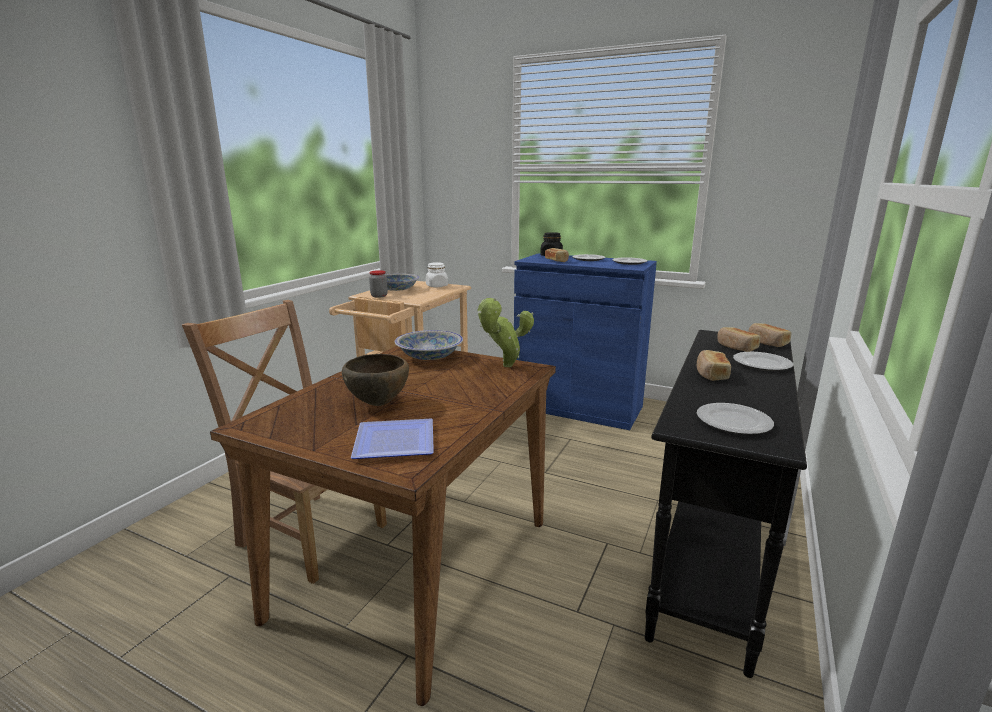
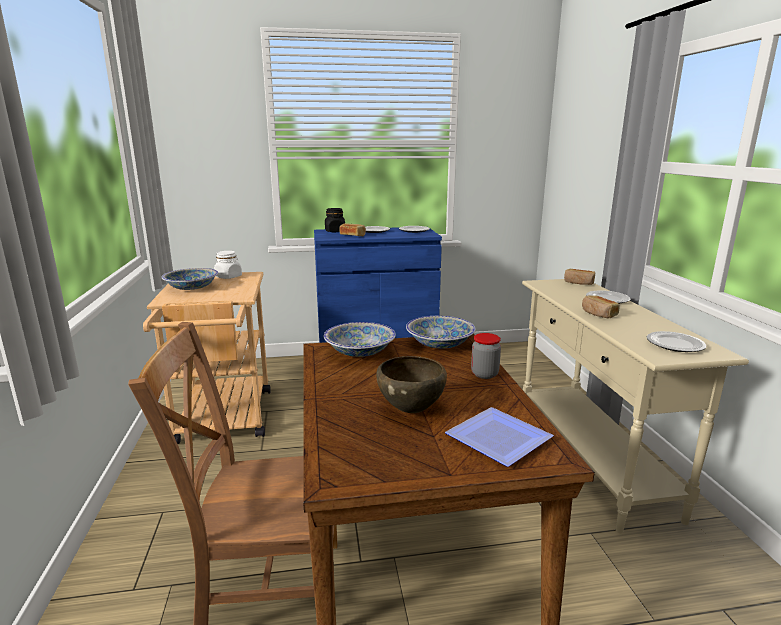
camera: 35 degrees left, 0 degrees up
jar [369,270,388,298] -> jar moved to [471,333,501,379]
potted plant [477,298,534,367] -> bowl [406,316,476,348]
black console table [645,330,807,678] -> beige console table [522,279,749,533]
bread [717,327,760,352] -> none

